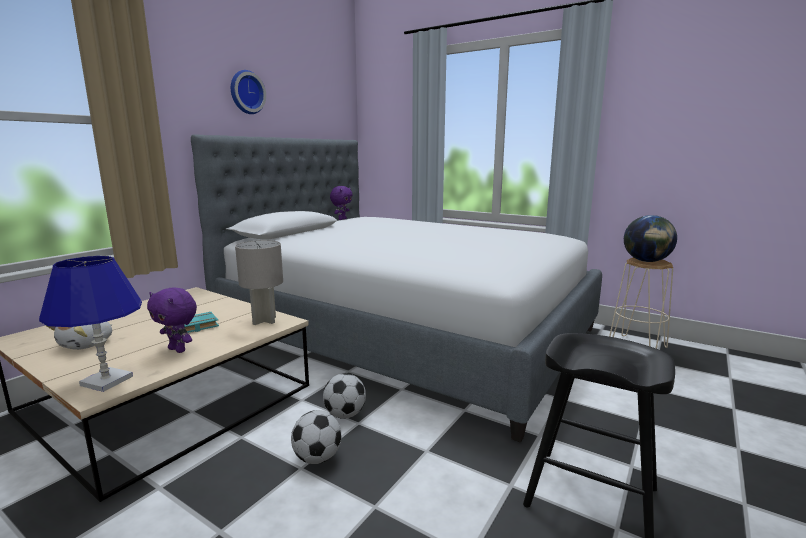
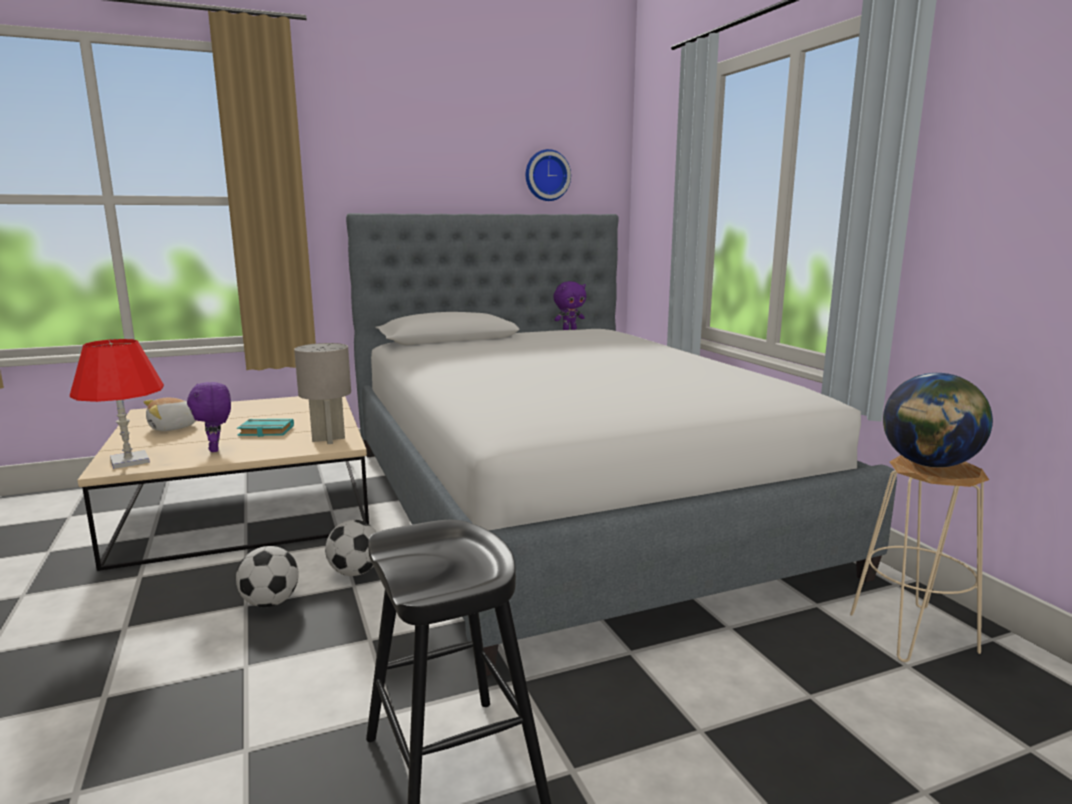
camera: 35 degrees right, 0 degrees up
blue table lamp [39,256,142,392] -> red table lamp [70,339,164,469]
wall clock [231,70,266,114] -> wall clock moved to [526,149,571,201]

